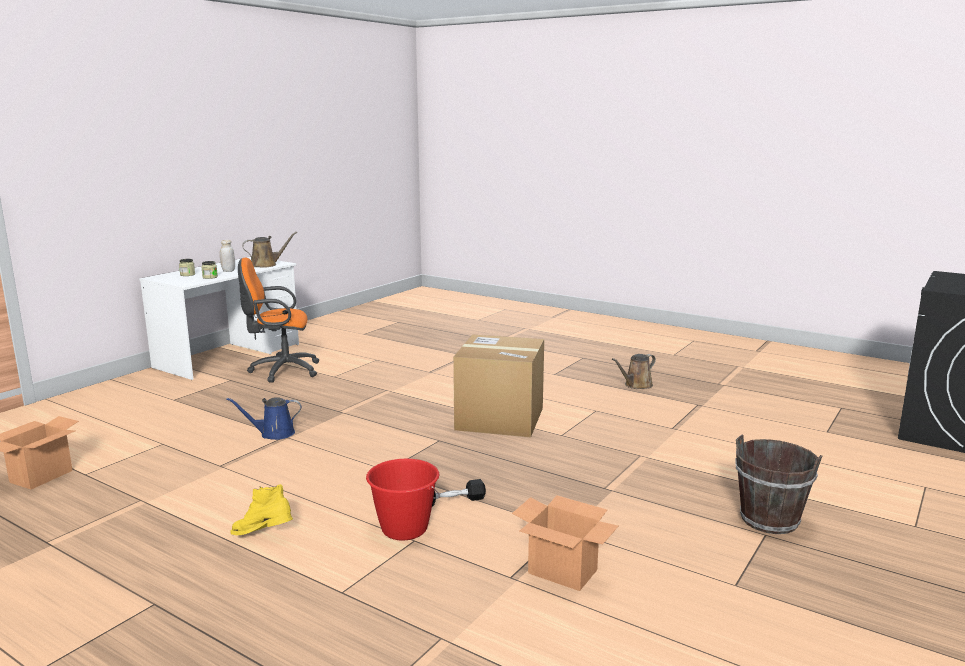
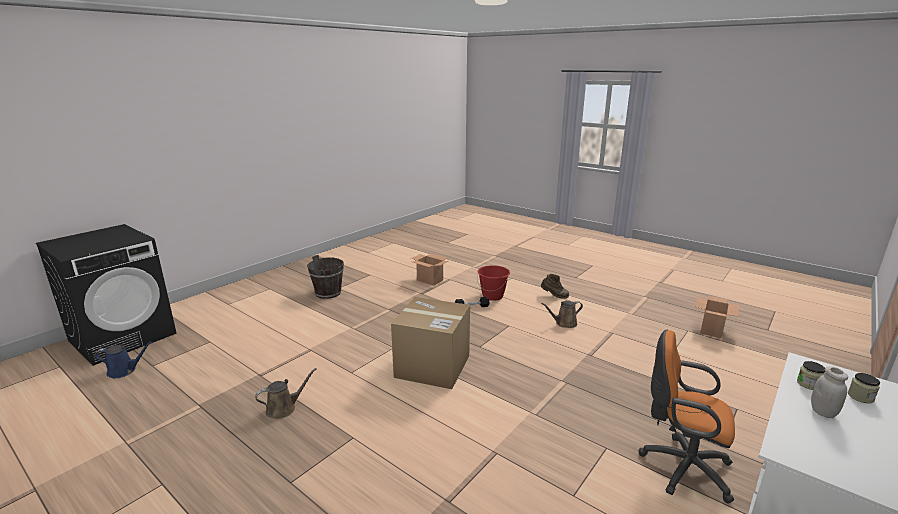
camera: 175 degrees left, 5 degrees up
blue watering can [226,397,302,440] -> blue watering can moved to [95,342,152,379]
yellow boot [230,484,293,535] -> brown boot [541,274,569,299]
orange office chair [238,258,320,383] -> orange office chair turned 150 degrees counterclockwise [638,330,735,503]
brown watering can [242,232,297,268] -> brown watering can moved to [541,300,583,328]

